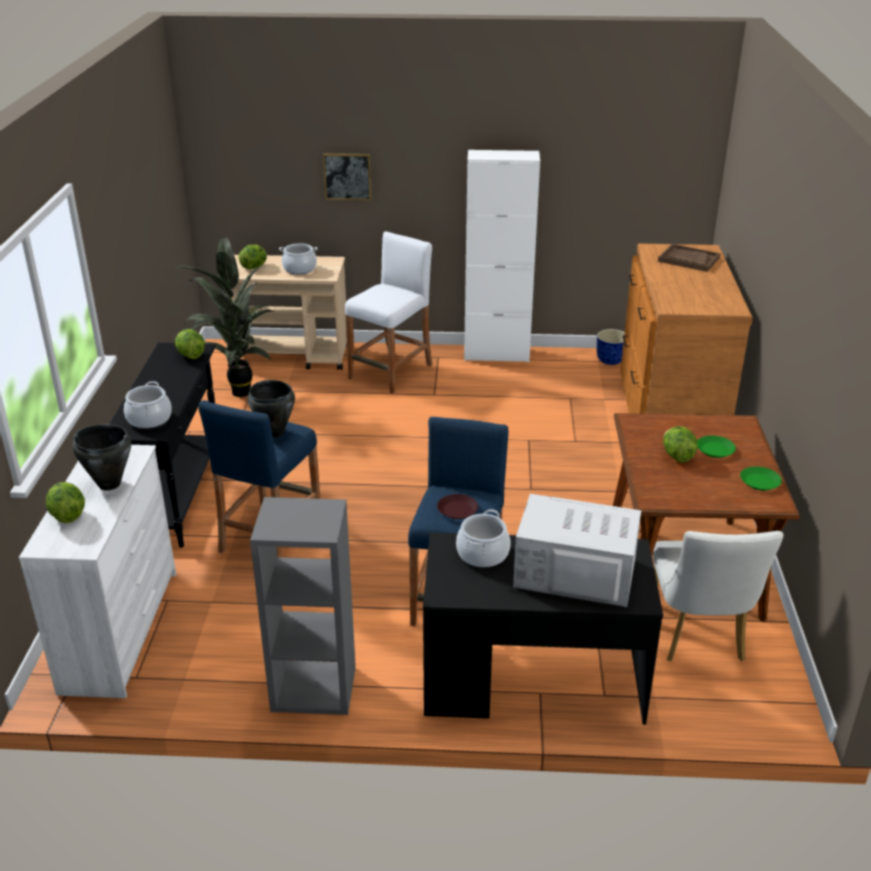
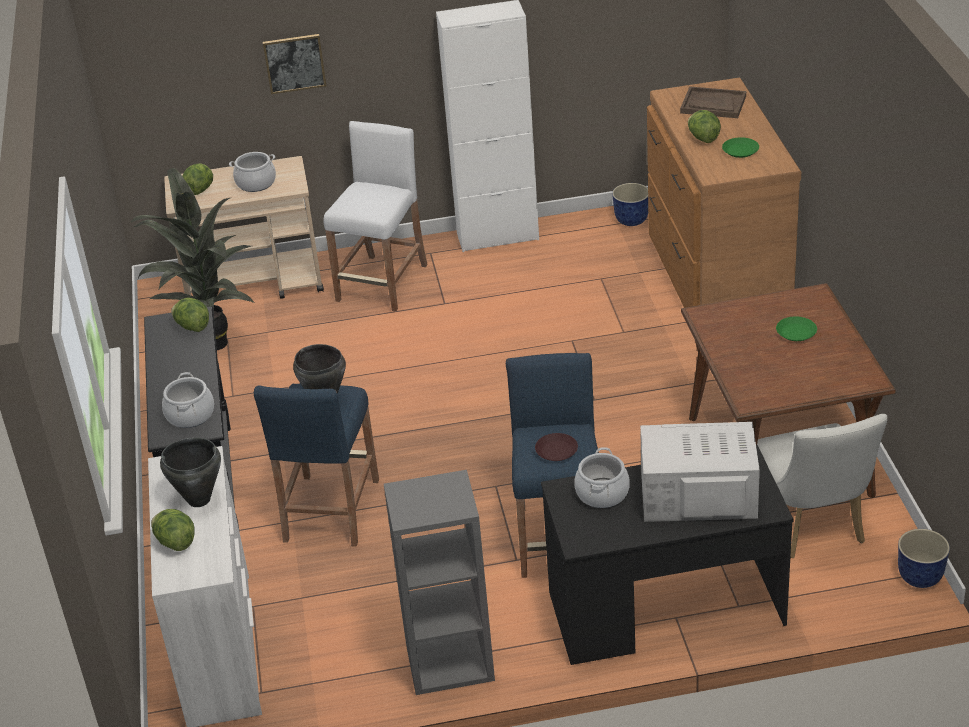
camera: 10 degrees left, 5 degrees up
lettuce [663,426,698,463] -> lettuce moved to [688,110,721,143]
green plate [740,466,782,491] -> green plate moved to [722,137,759,158]
none -> planter [898,529,950,588]

